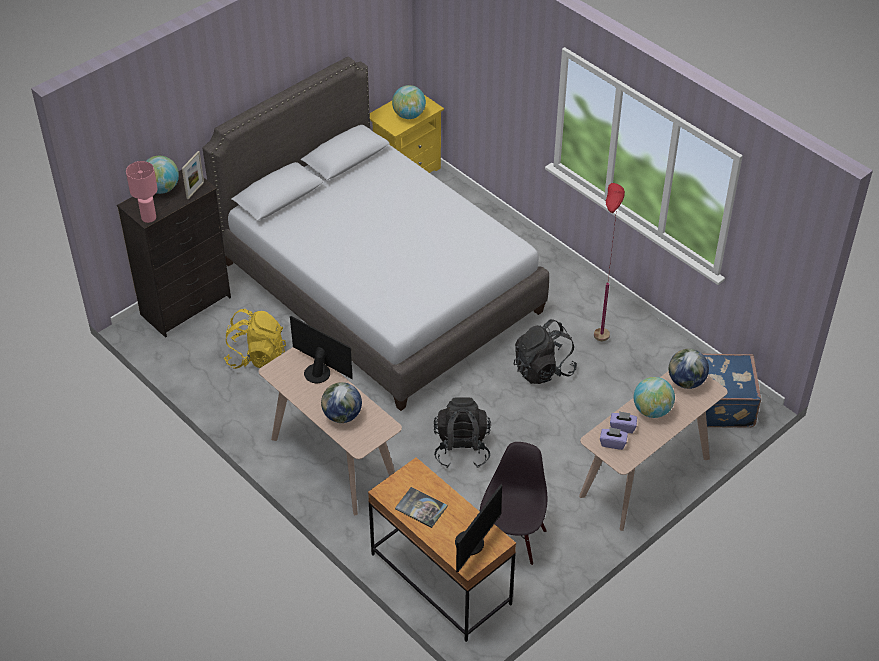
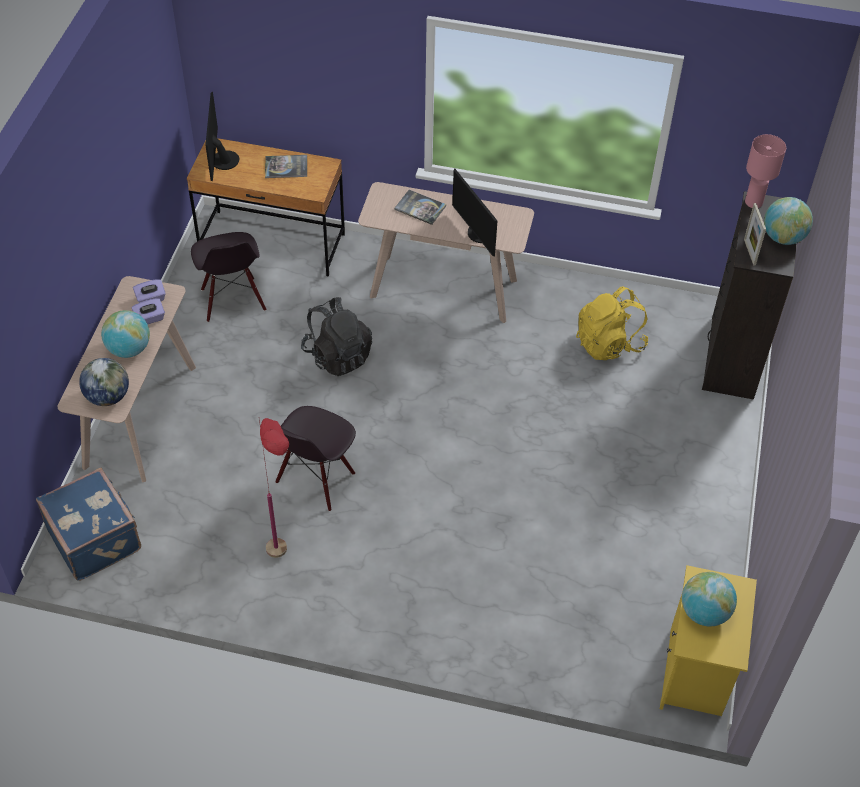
camera: 145 degrees right, 5 degrees up
grey bed [202,57,549,411] -> none
monitor [290,316,353,383] -> monitor turned 60 degrees clockwise [452,169,497,256]
globe [321,382,362,423] -> book [394,190,446,225]
black backpack [514,319,577,384] -> black chair [275,406,356,511]

